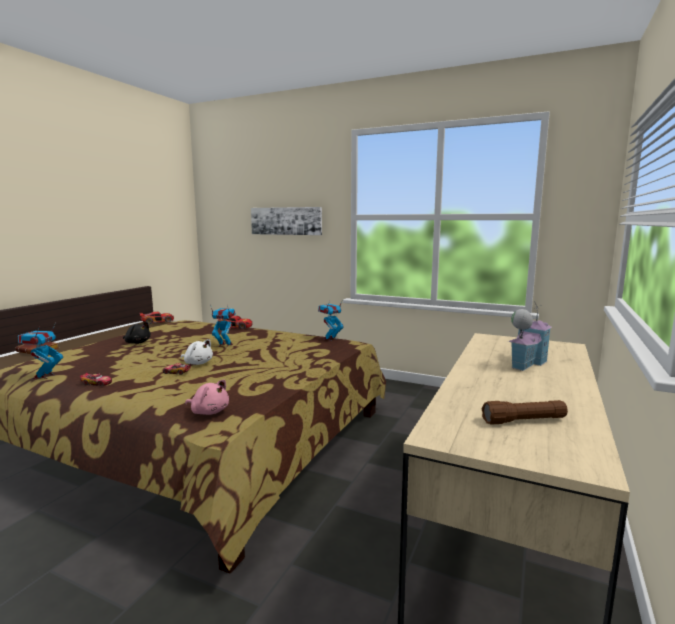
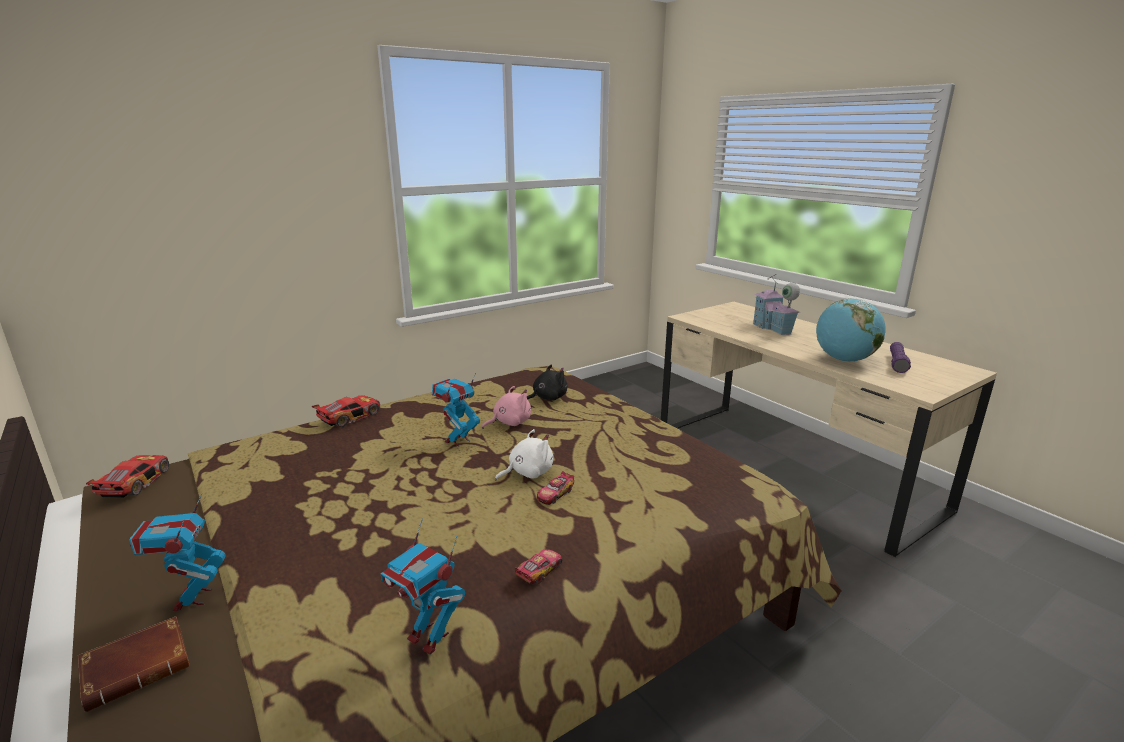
camera: 60 degrees left, 10 degrees up
black plush toy [123,322,151,344] -> black plush toy moved to [527,364,567,401]
pink plush toy [185,380,229,415] -> pink plush toy moved to [482,386,531,429]
picture [251,207,322,235] -> none
toy robot [318,299,344,341] -> toy robot moved to [129,493,226,611]
brown flashlight [482,400,568,425] -> purple flashlight [890,342,911,373]
none -> globe [816,298,886,362]

